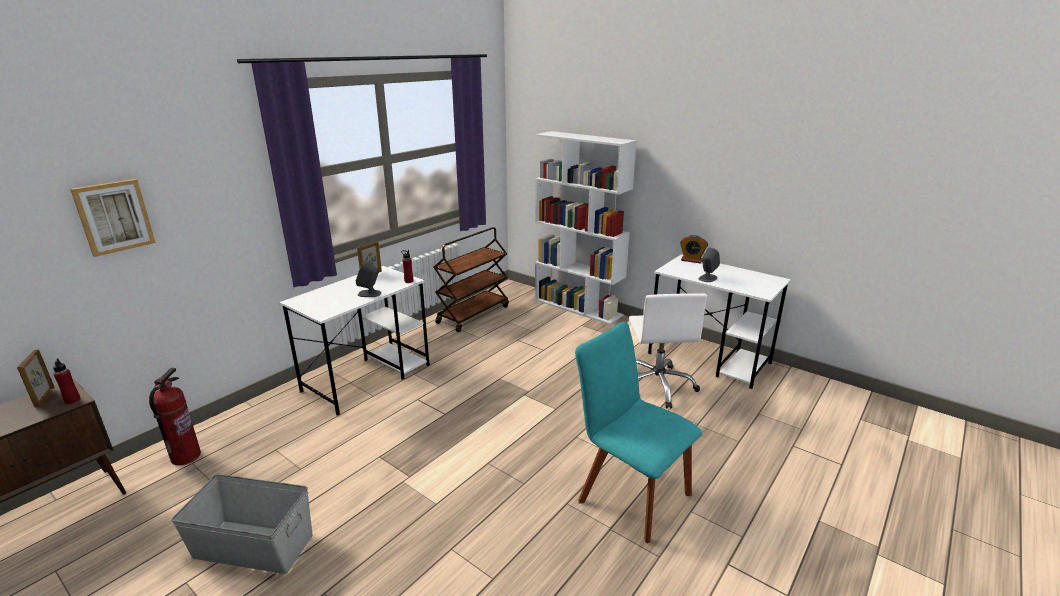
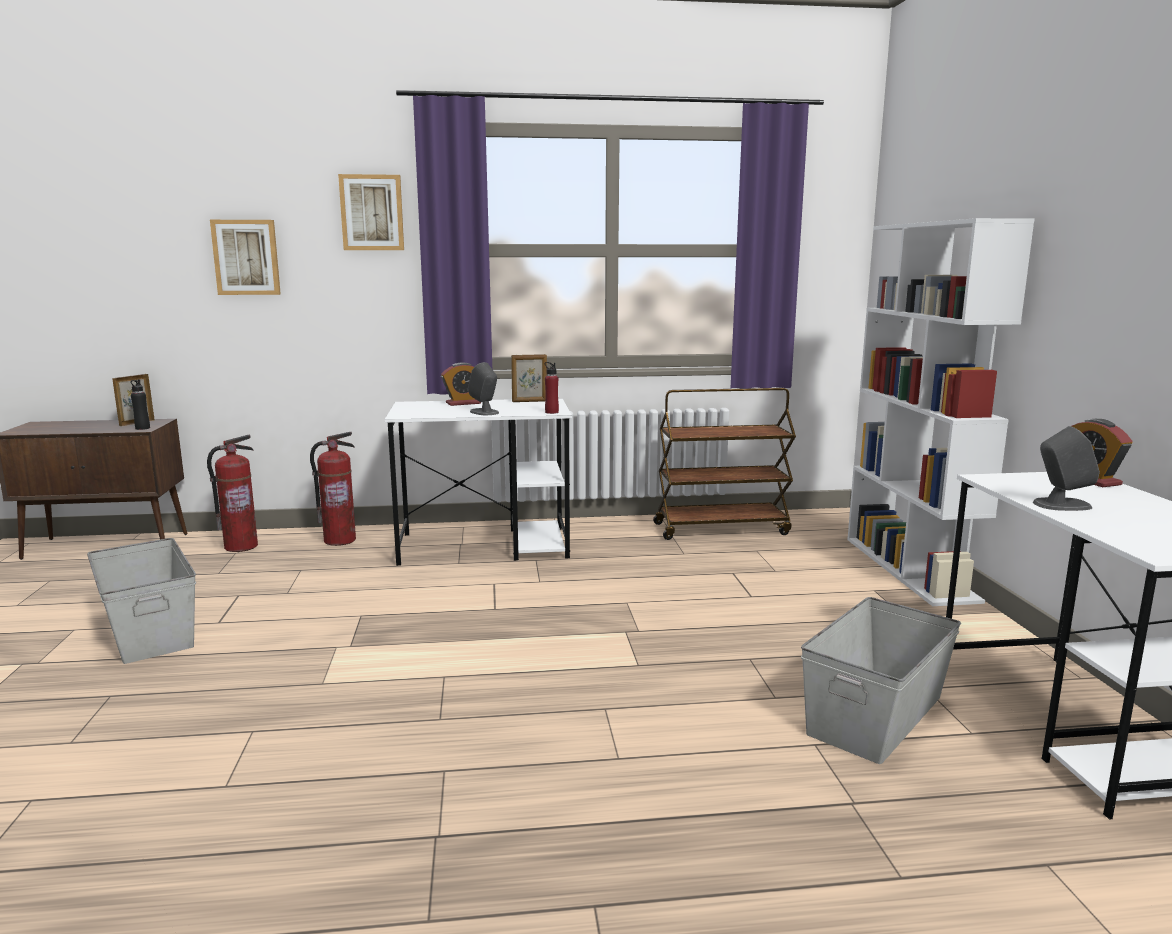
camera: 45 degrees right, 10 degrees down
red bottle [53,359,80,404] -> black bottle [130,379,150,430]
turquoise chair [575,321,702,543] -> none
white office chair [629,293,707,409] -> grey storage box [801,597,961,764]
none -> fire extinguisher [310,432,356,546]
none -> picture [338,174,404,250]
none -> alarm clock [441,362,481,406]

